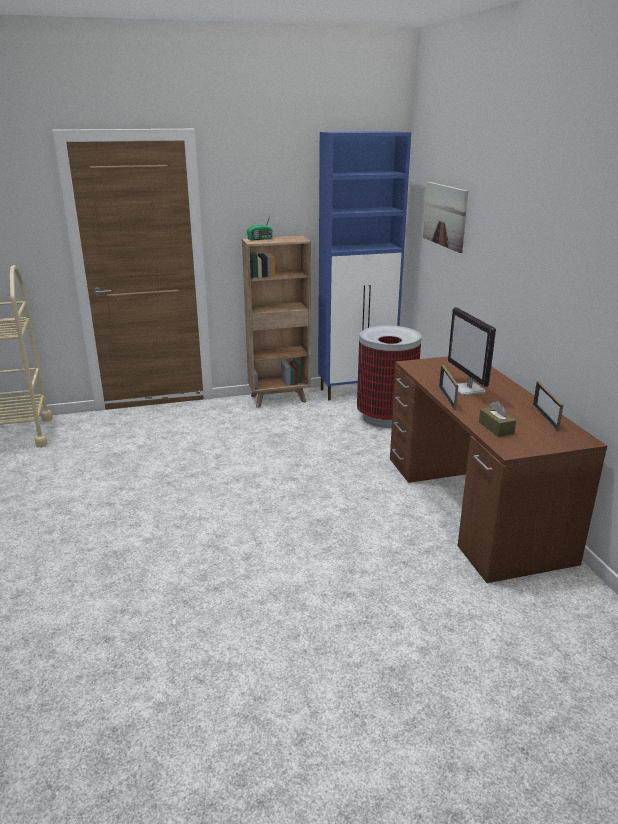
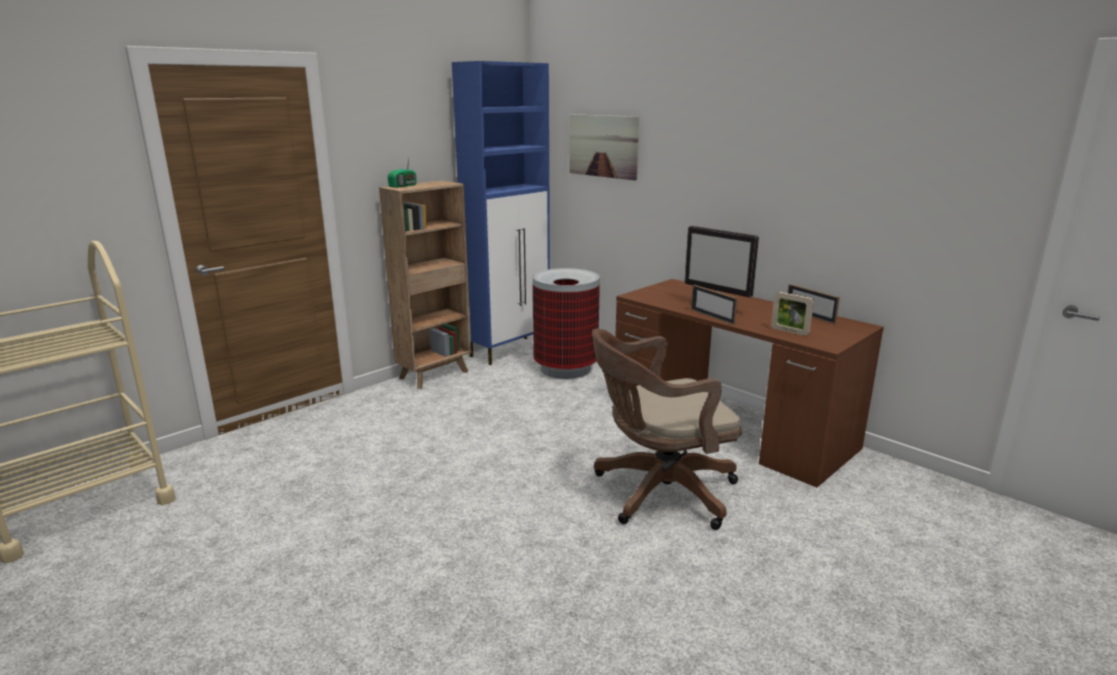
camera: 30 degrees left, 5 degrees down
brown tissue box [479,401,516,437] -> picture frame [771,292,814,336]
none -> brown office chair [592,329,742,530]

